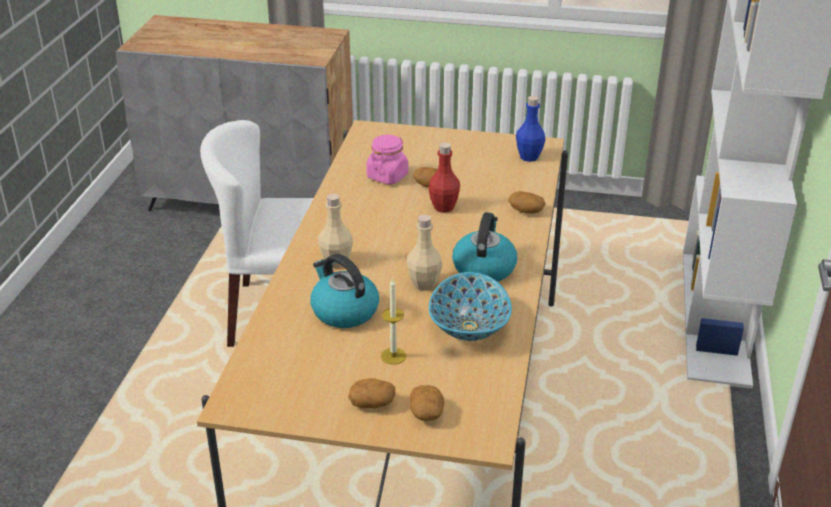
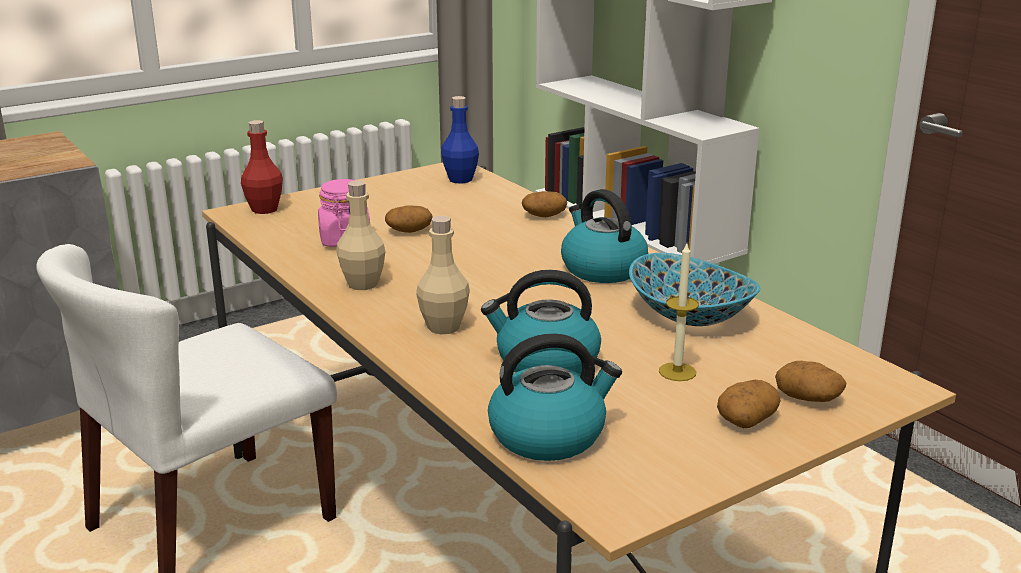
camera: 45 degrees left, 10 degrees down
beige bottle [406,215,442,291] -> beige bottle moved to [336,181,385,290]
red bottle [428,142,460,213] -> red bottle moved to [241,120,283,214]
none -> kettle [488,333,622,461]

